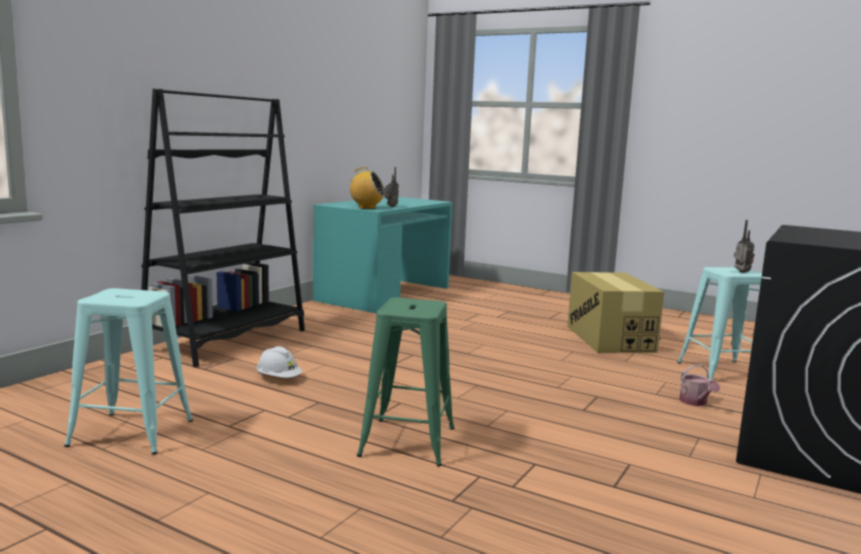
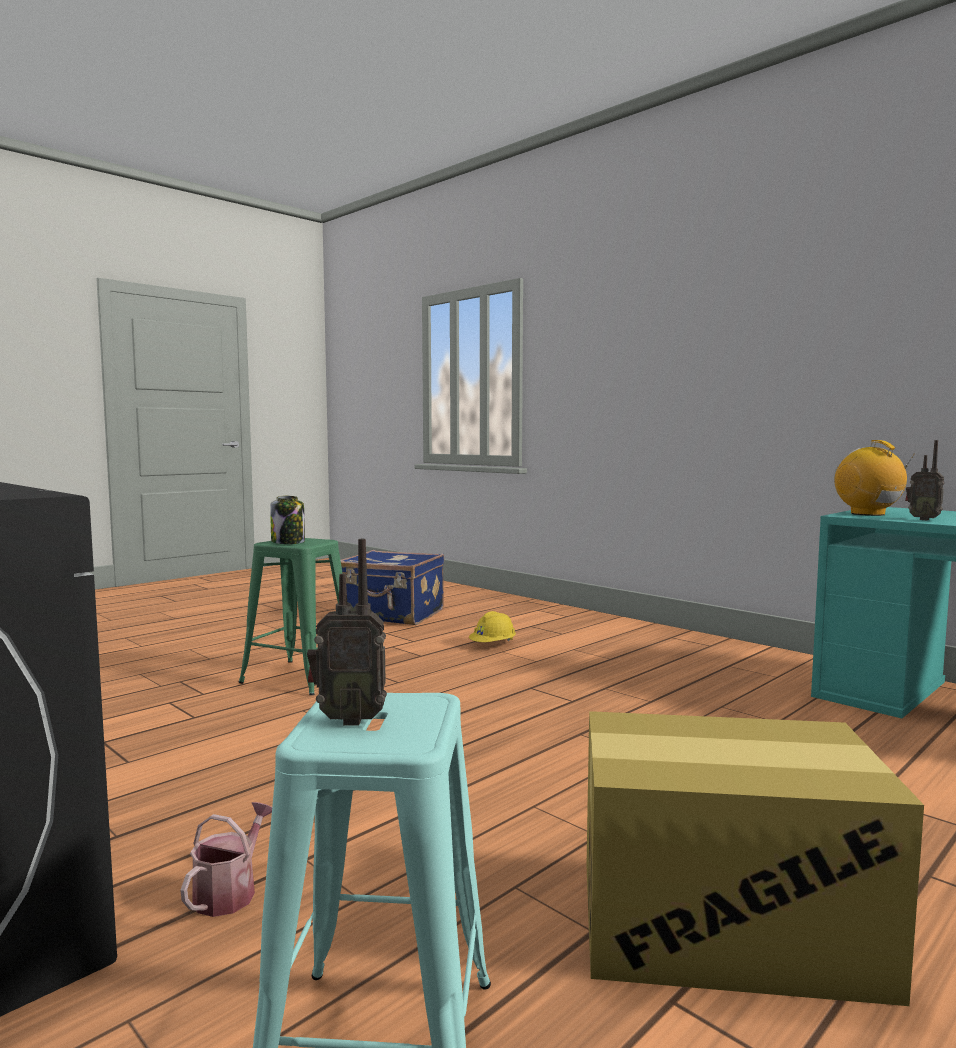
camera: 105 degrees right, 5 degrees down
turquoise stool [64,288,193,454] -> blue suitcase [341,550,444,625]
black bookcase [141,89,305,367] -> none
white hard hat [256,346,302,378] -> yellow hard hat [469,611,516,642]
radio [347,167,385,209] -> radio turned 135 degrees clockwise [834,440,915,516]
watering can [679,364,720,406] -> watering can turned 105 degrees clockwise [180,802,272,917]
none -> jar [270,496,305,544]

